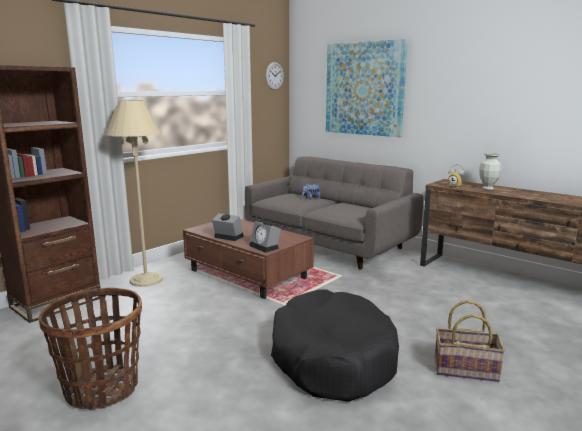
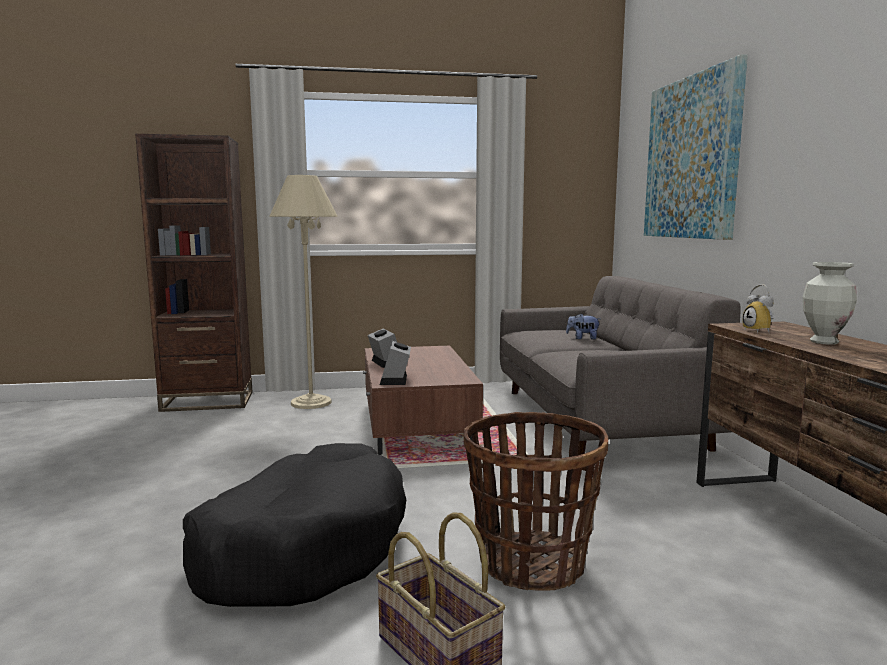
camera: 40 degrees right, 5 degrees down
basket [38,288,142,410] -> basket moved to [464,412,608,590]
wall clock [266,62,284,90] -> none

